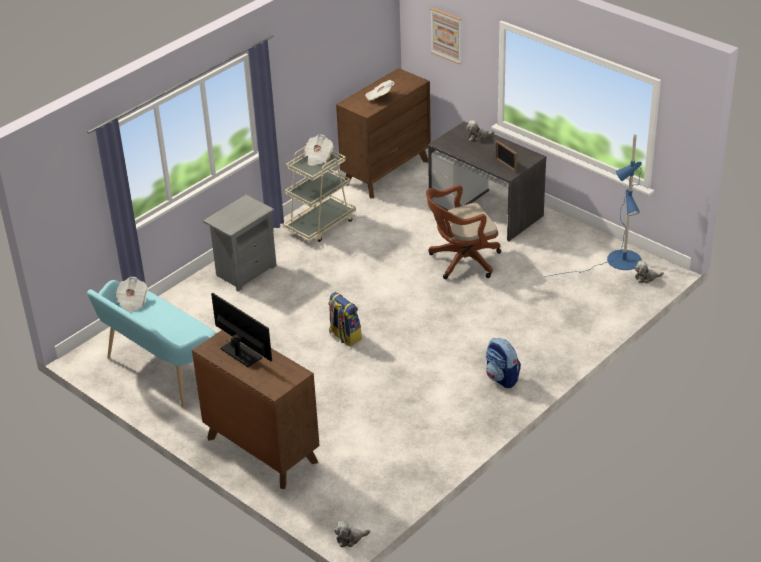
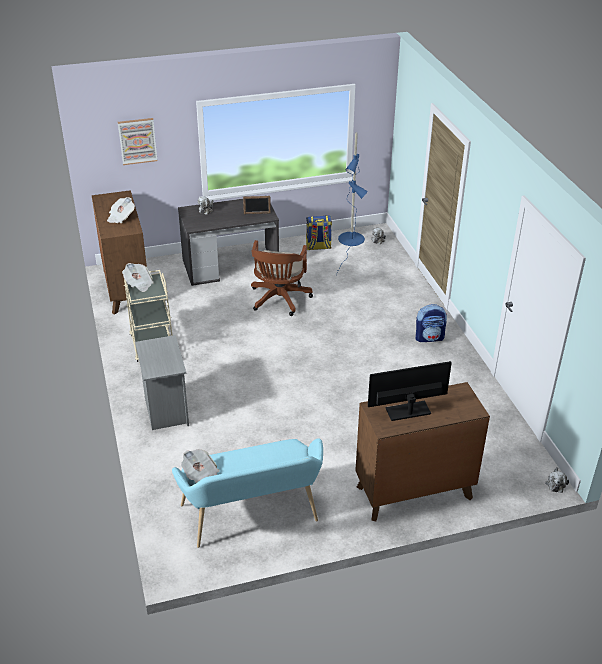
camera: 60 degrees left, 0 degrees up
backpack [328,292,362,347] -> backpack moved to [306,215,332,250]

